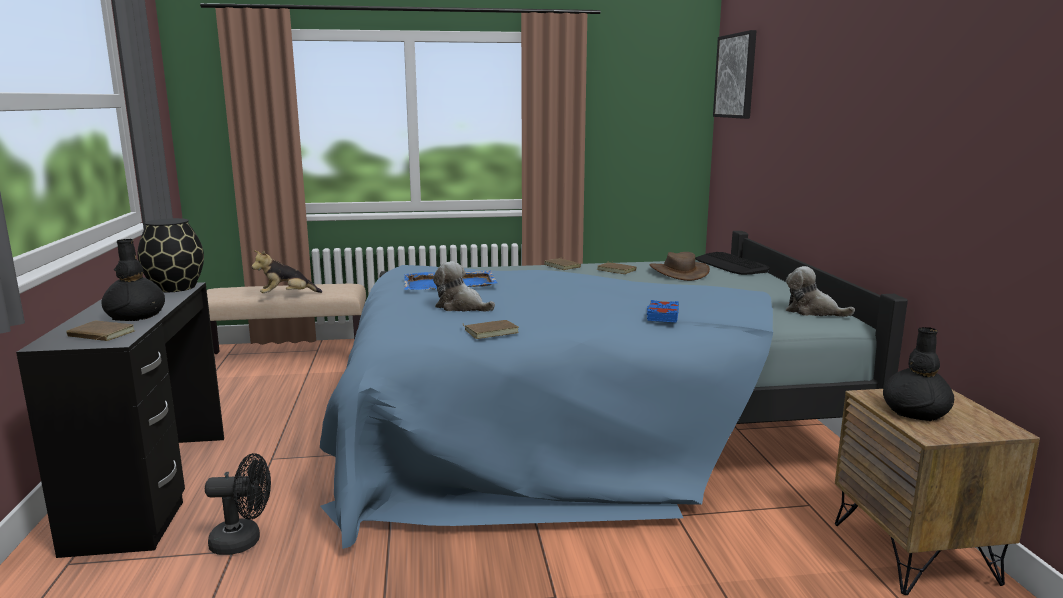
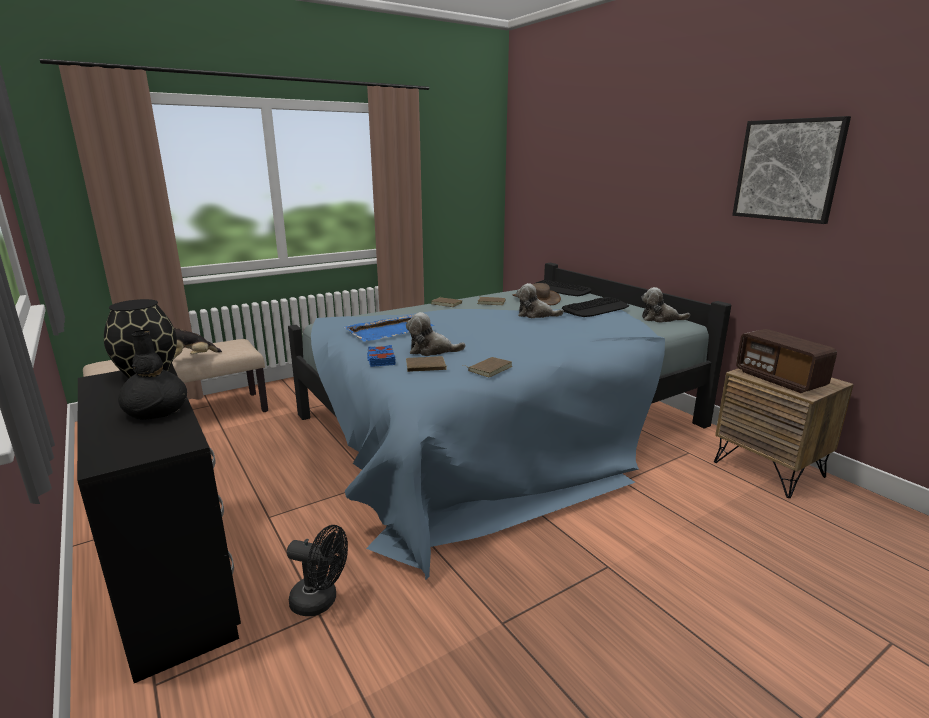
camera: 25 degrees left, 5 degrees up
brown book [66,321,134,341] -> brown book moved to [406,356,448,372]
black fan [205,453,271,555] -> black fan turned 45 degrees clockwise [287,525,348,616]
blue book [647,300,679,323] -> blue book moved to [367,345,396,367]
picture [713,30,757,119] -> picture moved to [732,116,851,224]
black vase [883,327,954,421] -> radio [736,329,837,393]
none -> plush toy [516,283,564,318]
none -> keyboard [562,297,629,317]

